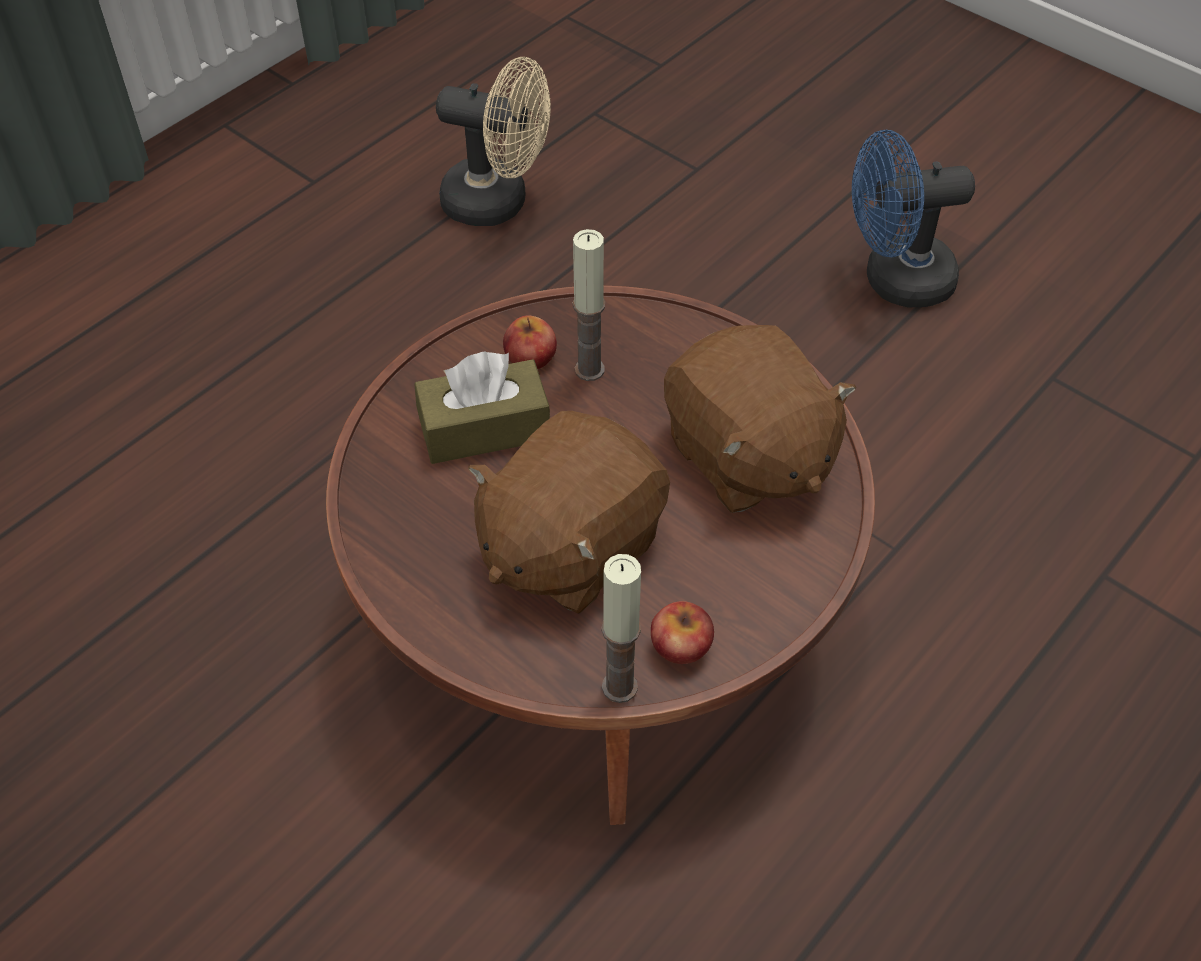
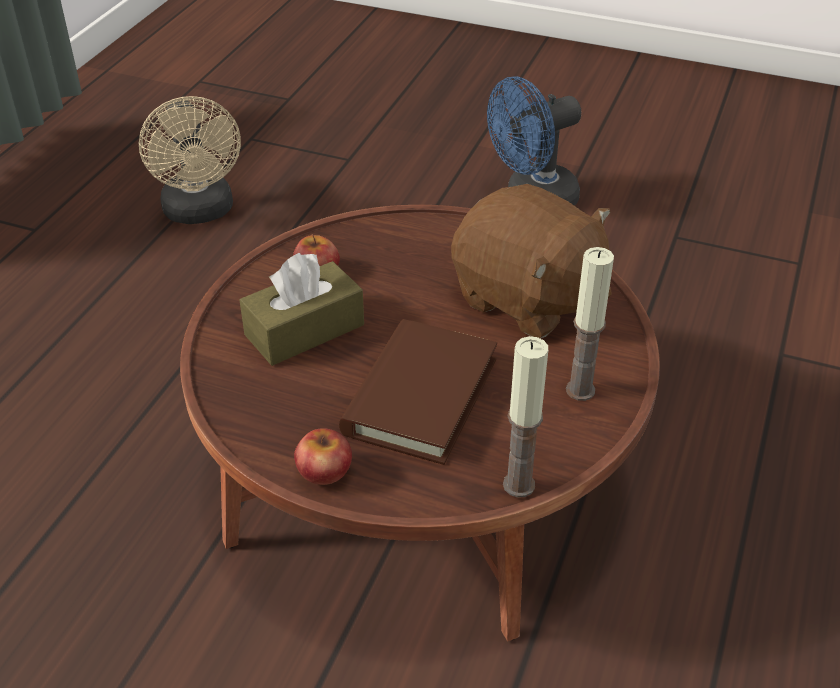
camera: 20 degrees left, 10 degrees down
beige fan [436,57,551,226] -> beige fan turned 75 degrees clockwise [139,96,241,224]
brown plush toy [468,411,670,614] -> brown book [339,319,497,465]
candle [573,229,605,381] -> candle moved to [566,247,614,401]
apple [651,601,714,664] -> apple moved to [294,428,352,485]

